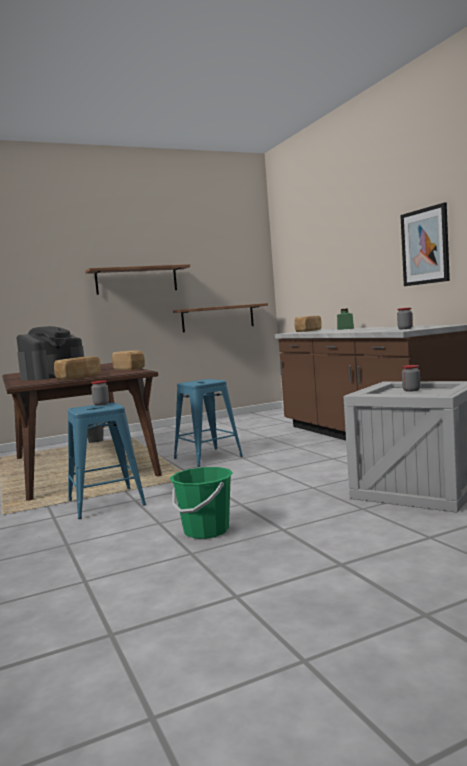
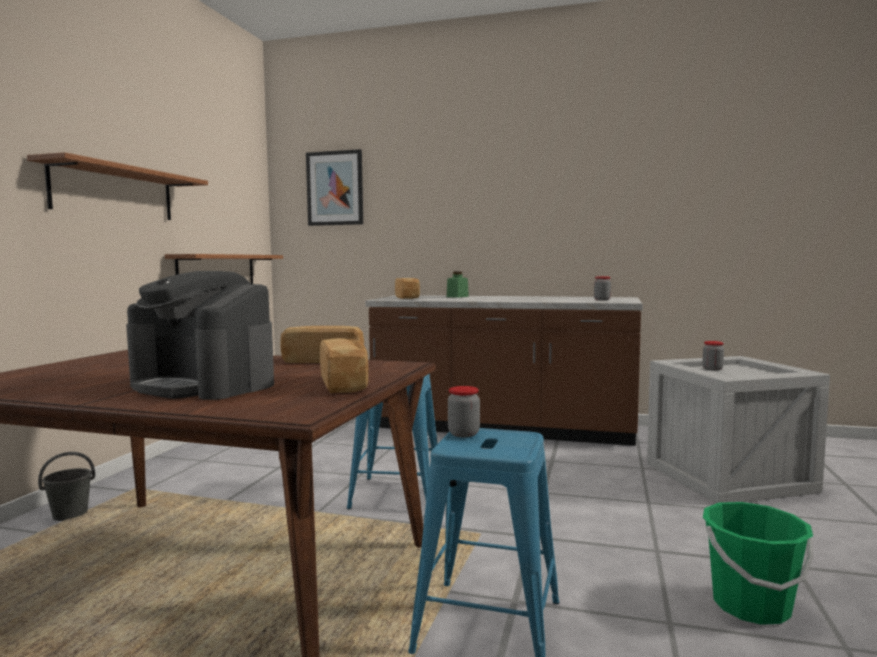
camera: 50 degrees left, 0 degrees up
coffee machine [17,326,84,380] -> coffee machine turned 135 degrees clockwise [126,271,274,400]
picture [400,203,450,286] -> picture moved to [306,149,363,226]

